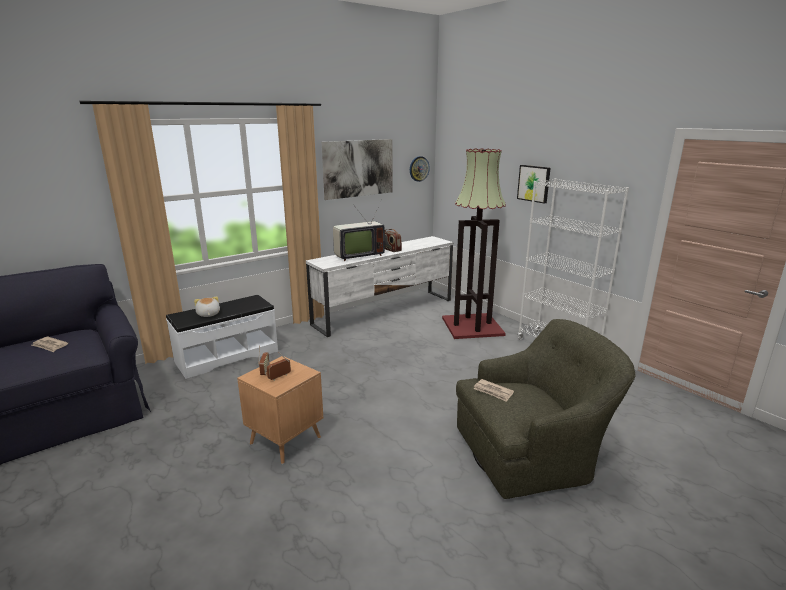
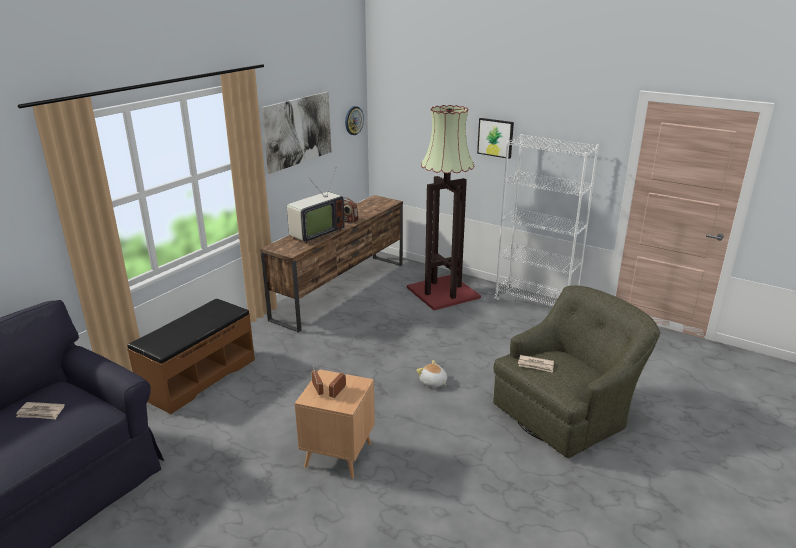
camera: 20 degrees left, 5 degrees up
white bench [166,295,278,379] -> brown bench [127,298,255,414]
plush toy [194,296,220,317] -> plush toy moved to [416,360,447,387]
white tv stand [306,236,453,337] -> brown tv stand [260,195,403,332]

